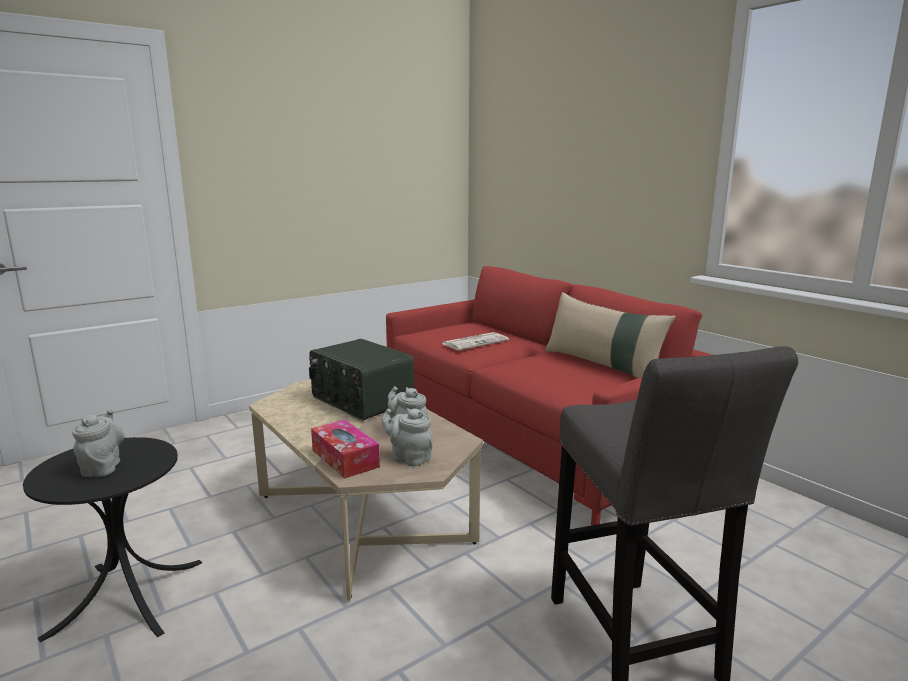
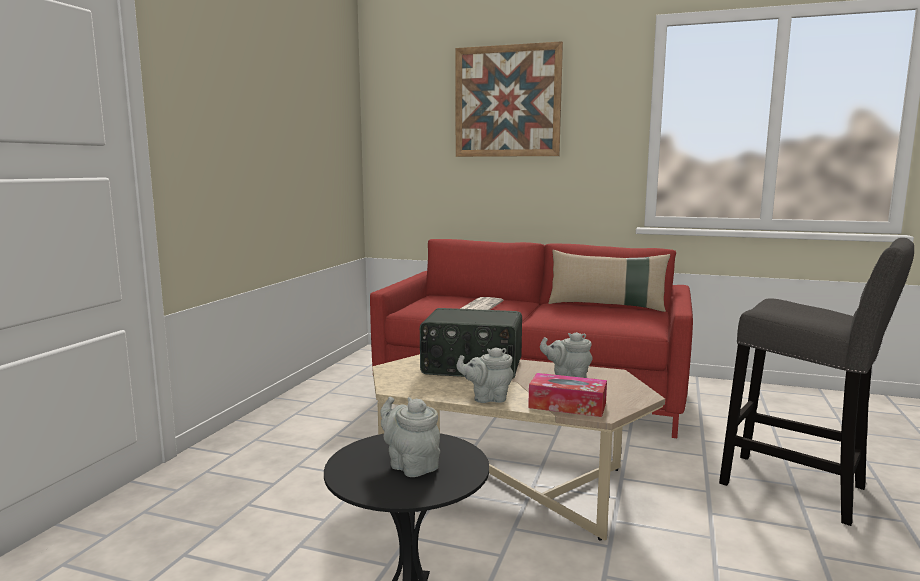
camera: 35 degrees left, 5 degrees down
grey teapot [381,408,433,467] -> grey teapot moved to [456,347,514,403]
none -> picture [456,41,563,157]

